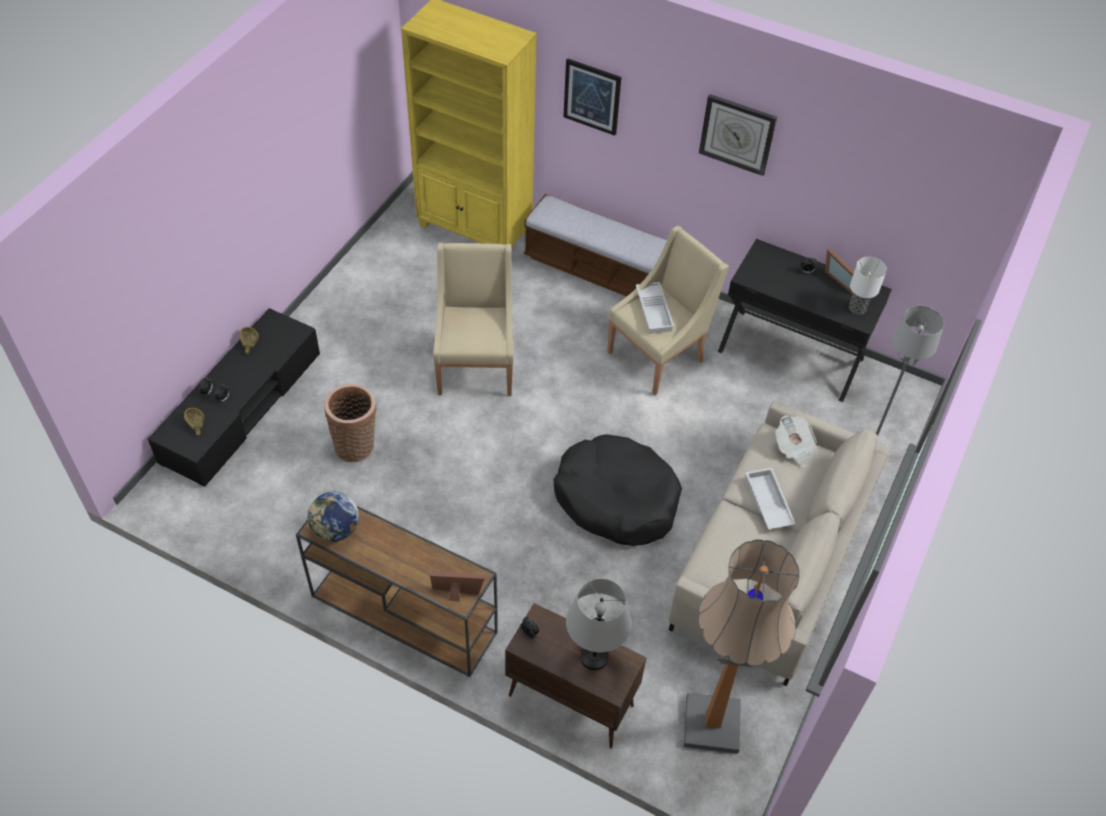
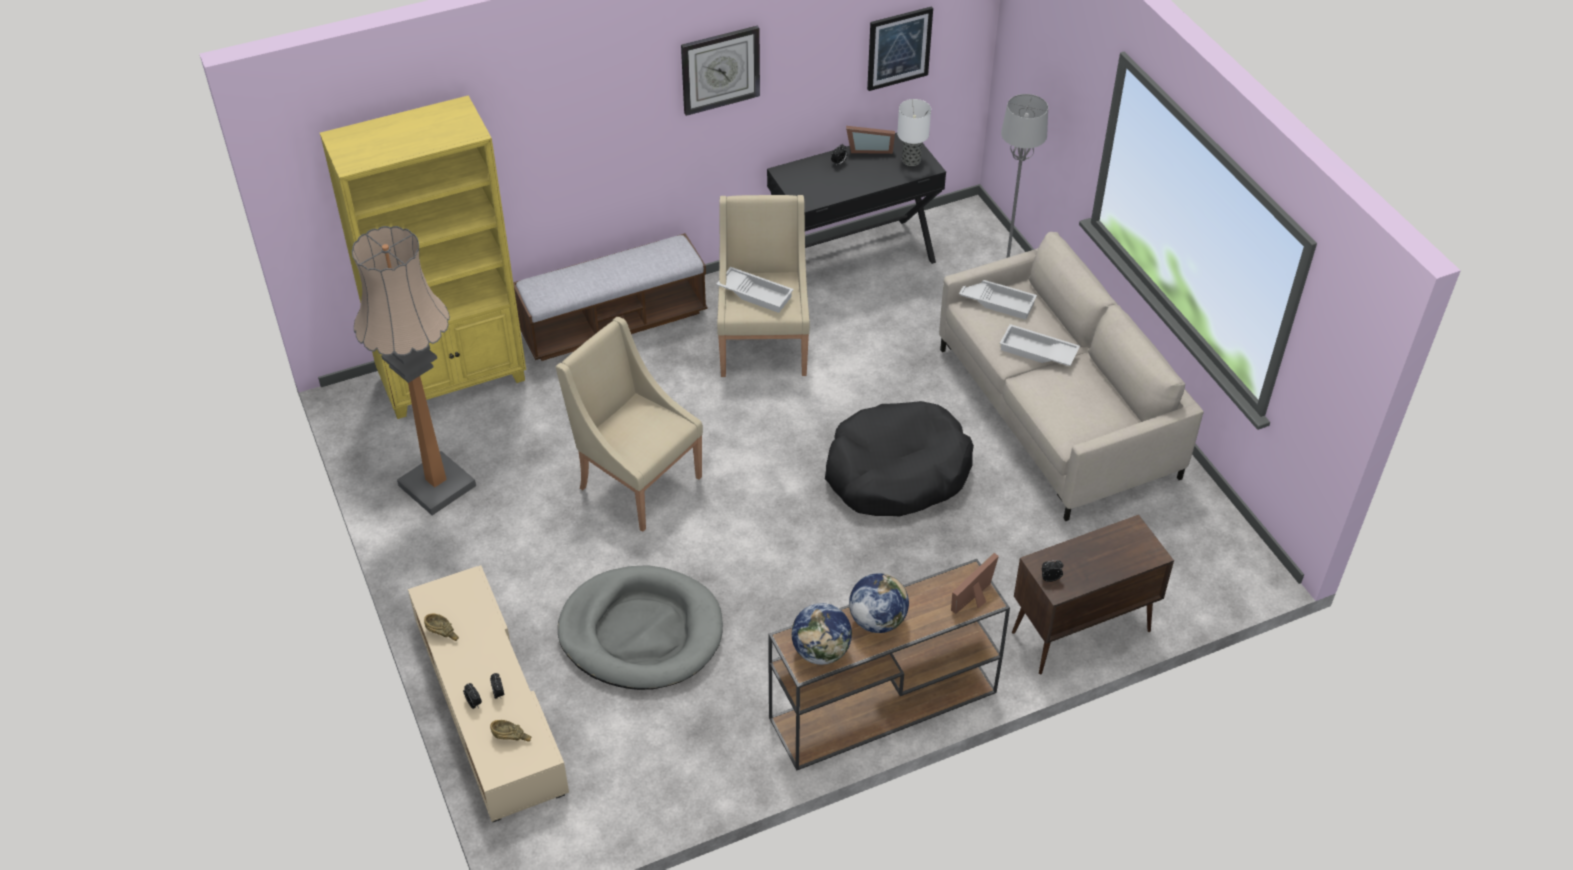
camera: 50 degrees left, 5 degrees down
black tv stand [148,308,320,487] -> beige tv stand [408,565,569,822]
basket [324,384,377,462] -> grey dog bed [558,565,723,690]
picture [563,59,621,136] -> picture moved to [867,6,933,91]
grey table lamp [566,579,632,670] -> none
floor lamp [684,539,799,754] -> floor lamp moved to [352,226,476,515]
newspaper [775,415,819,468] -> white tray [959,280,1037,320]
none -> globe [849,573,909,633]

